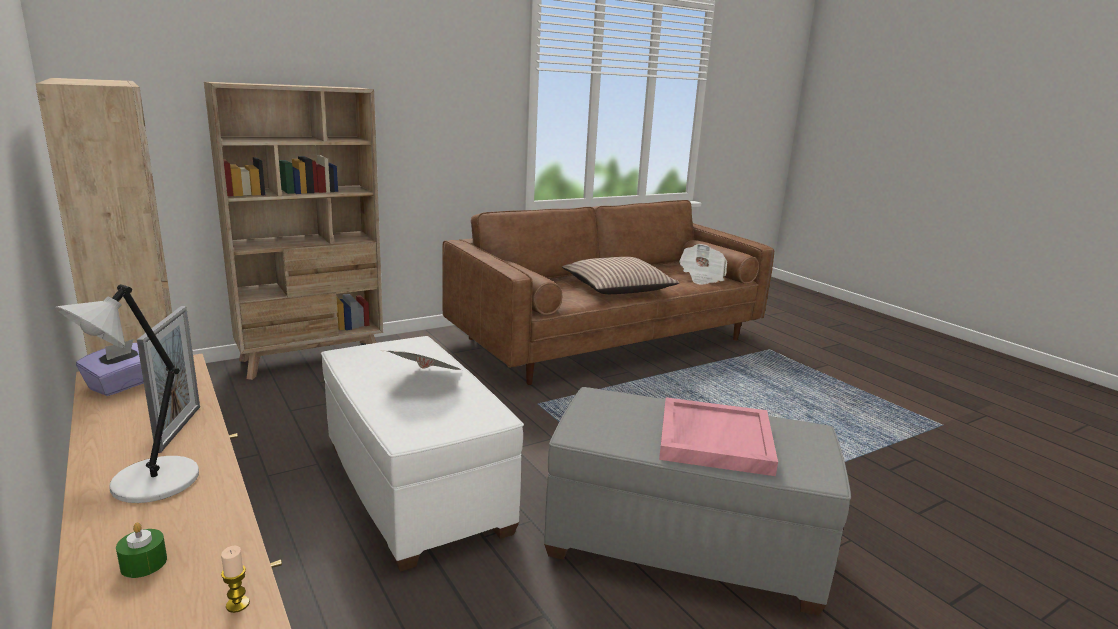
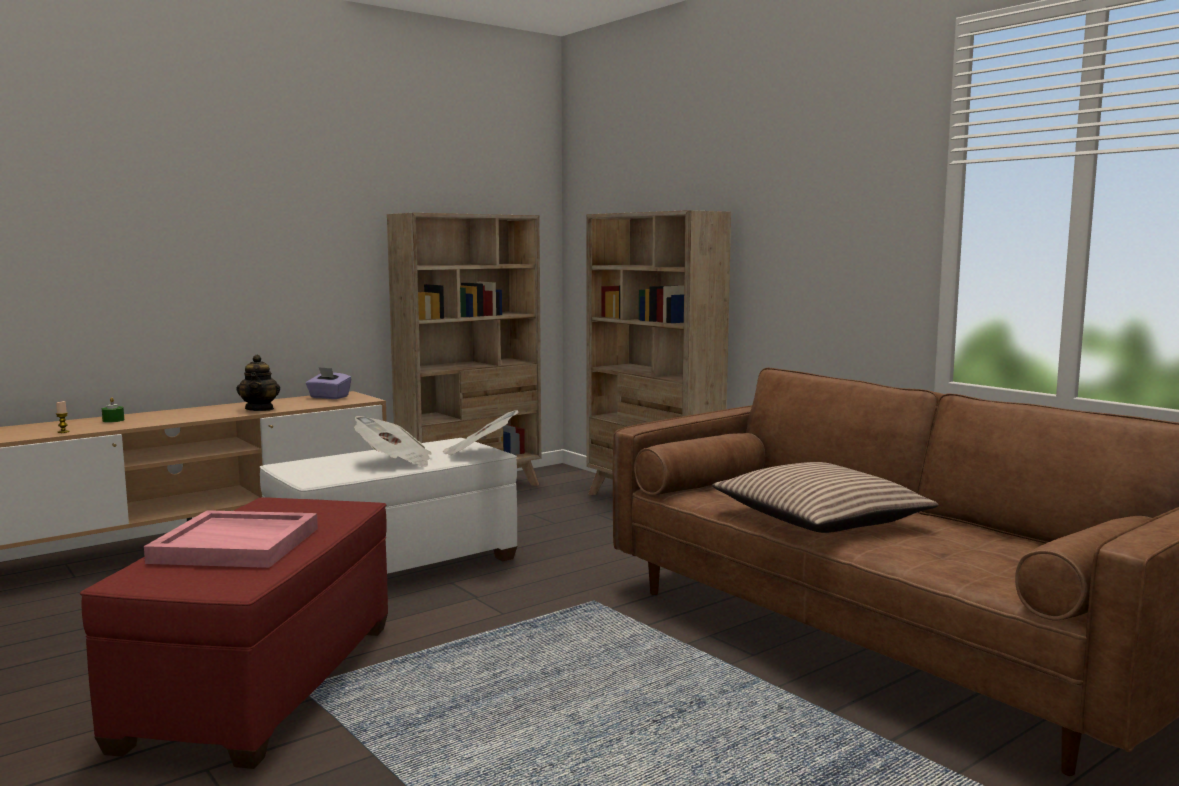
camera: 85 degrees right, 10 degrees down
grey table lamp [55,284,199,503] -> none
picture frame [137,306,200,453] -> teapot [236,355,280,411]
grey ottoman [544,387,851,616] -> red ottoman [80,497,388,769]
newspaper [679,244,727,285] -> newspaper moved to [443,410,519,456]

